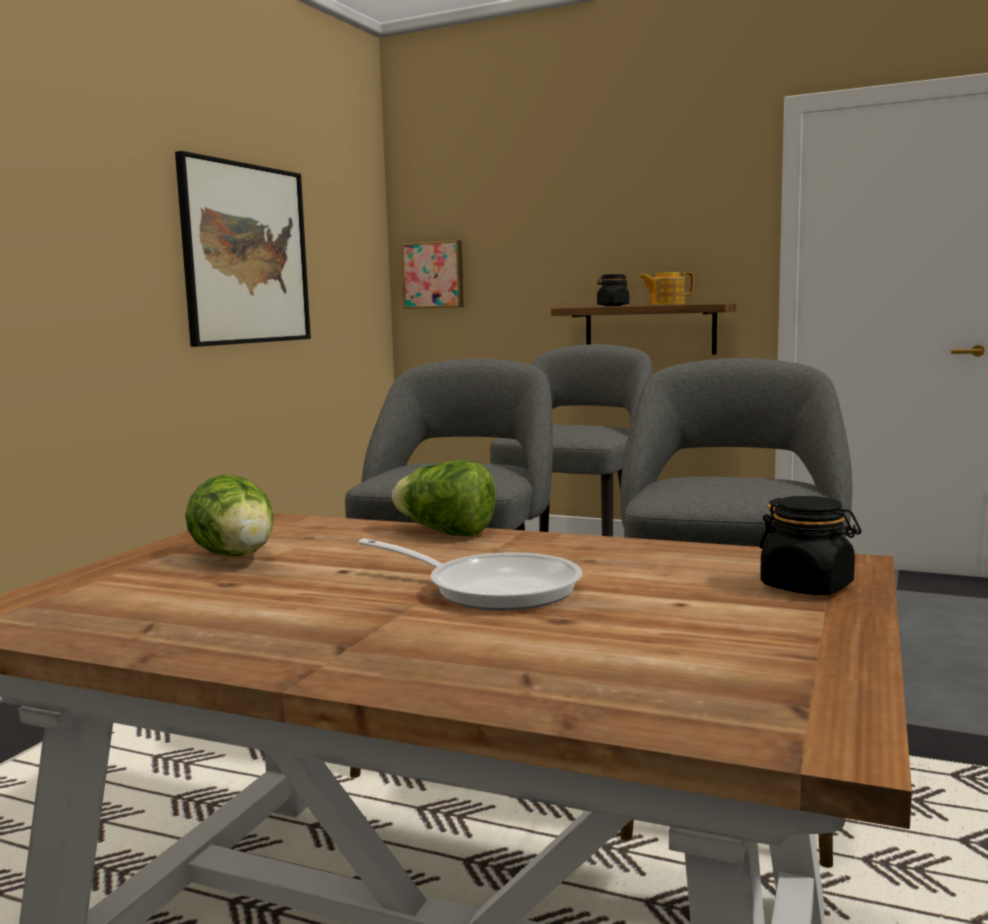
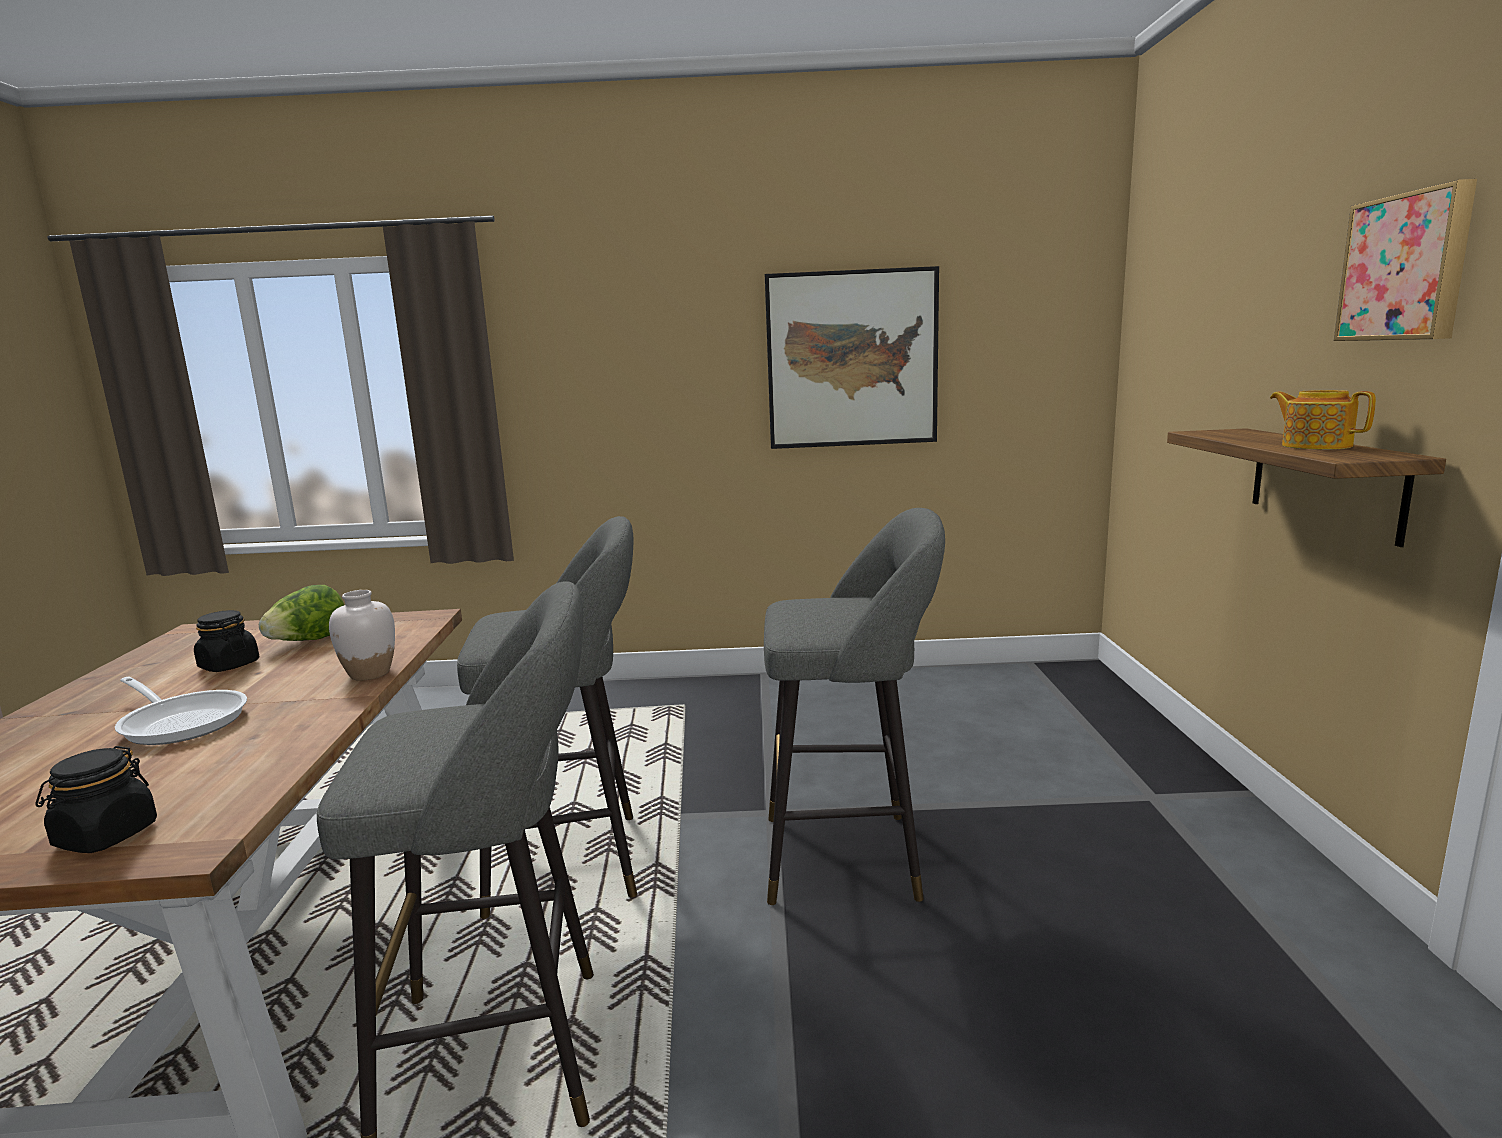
camera: 65 degrees right, 5 degrees up
frying pan [358,538,582,611] -> frying pan turned 60 degrees counterclockwise [115,677,247,745]
lettuce [392,460,496,536] -> white vase [329,590,395,681]
picture [401,240,464,309] -> picture moved to [1334,179,1477,341]
black jar [597,274,629,306] -> black jar moved to [194,610,259,672]

